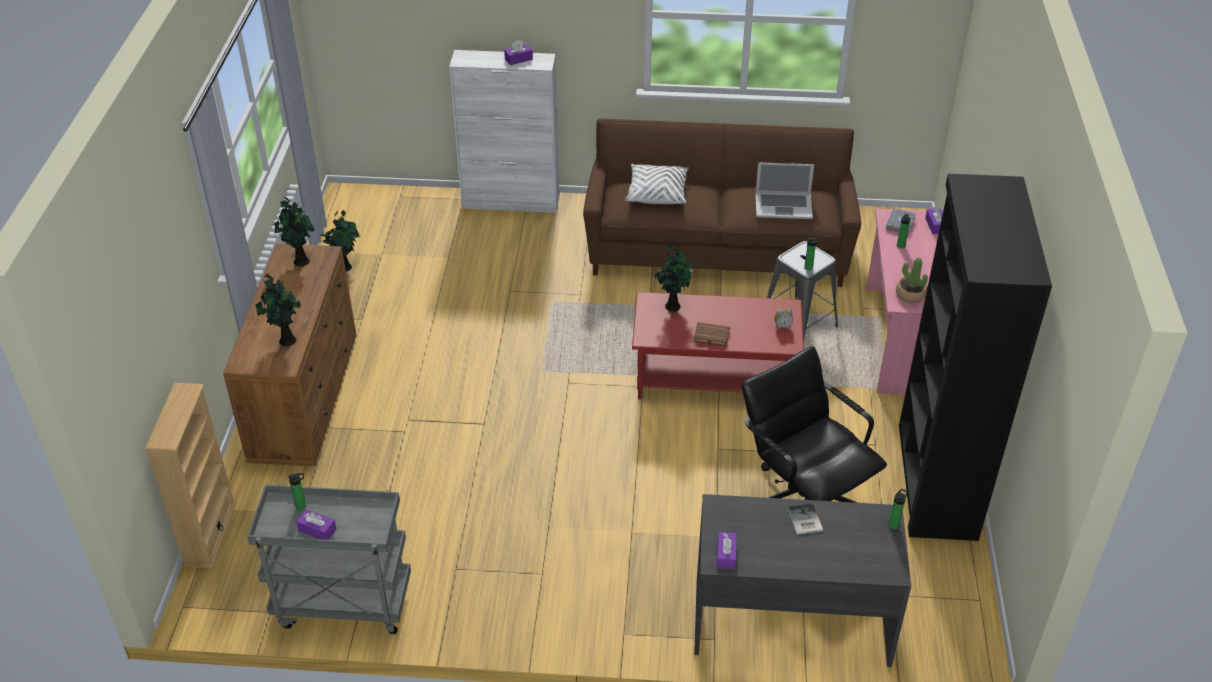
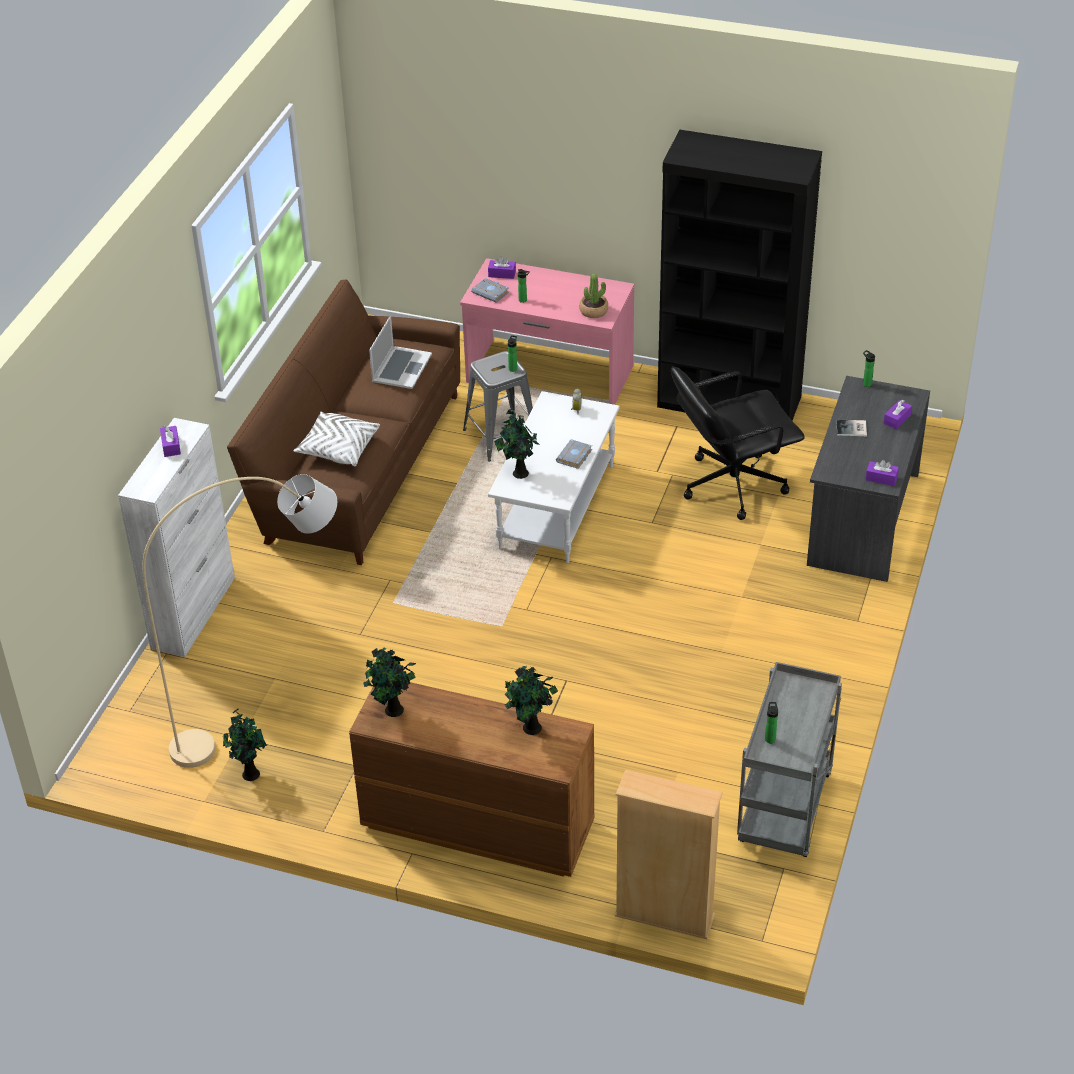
camera: 75 degrees left, 0 degrees up
purple tissue box [296,509,336,540] -> purple tissue box moved to [884,400,912,429]
red coffee table [632,292,804,400] -> white coffee table [488,391,620,563]
brown book [693,322,729,346] -> grey book [556,439,592,469]
none -> beige floor lamp [143,474,337,768]

